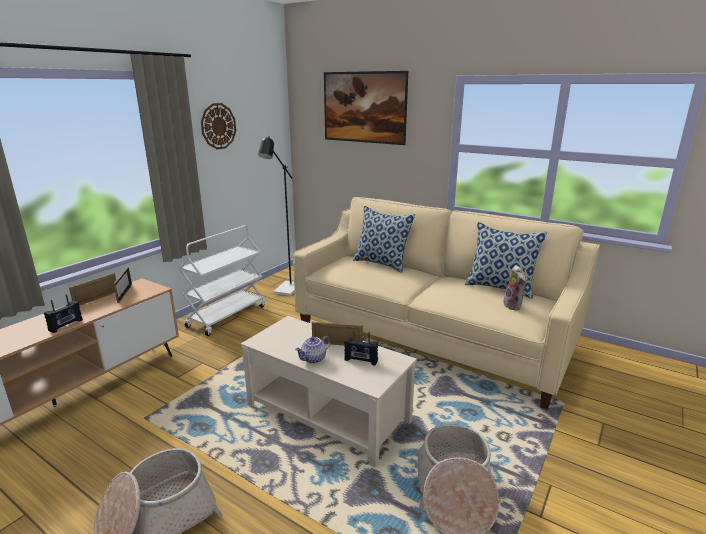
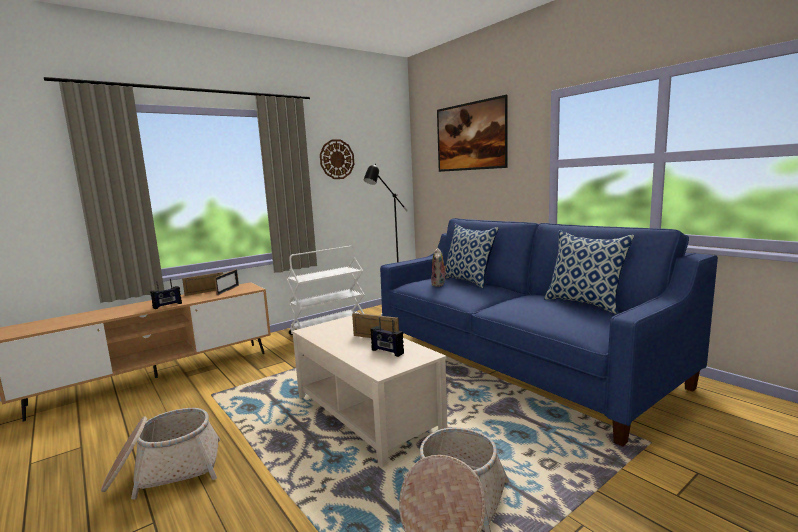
camera: 20 degrees right, 10 degrees down
beige sofa [293,197,600,410] -> blue sofa [380,218,718,447]
teapot [295,336,331,364] -> none
plush toy [503,265,526,310] -> plush toy moved to [431,248,447,286]

